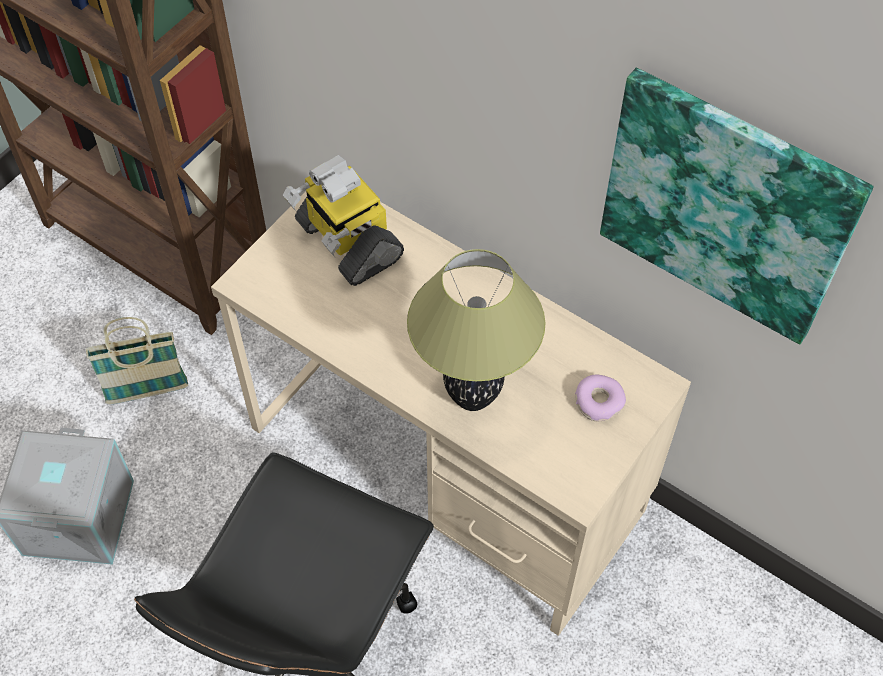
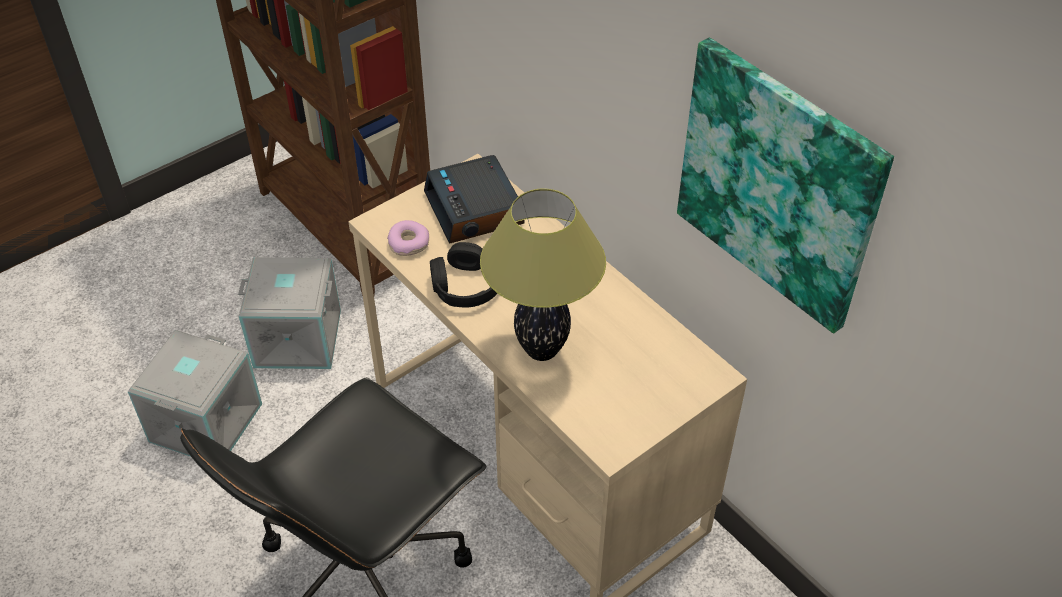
camera: 15 degrees right, 10 degrees down
basket [86,317,188,404] -> grey storage box [238,257,341,369]
toy robot [283,155,404,286] -> alarm clock [424,155,524,244]
donut [575,375,626,421] -> donut moved to [387,220,429,256]
none -> black headphones [430,242,497,308]

